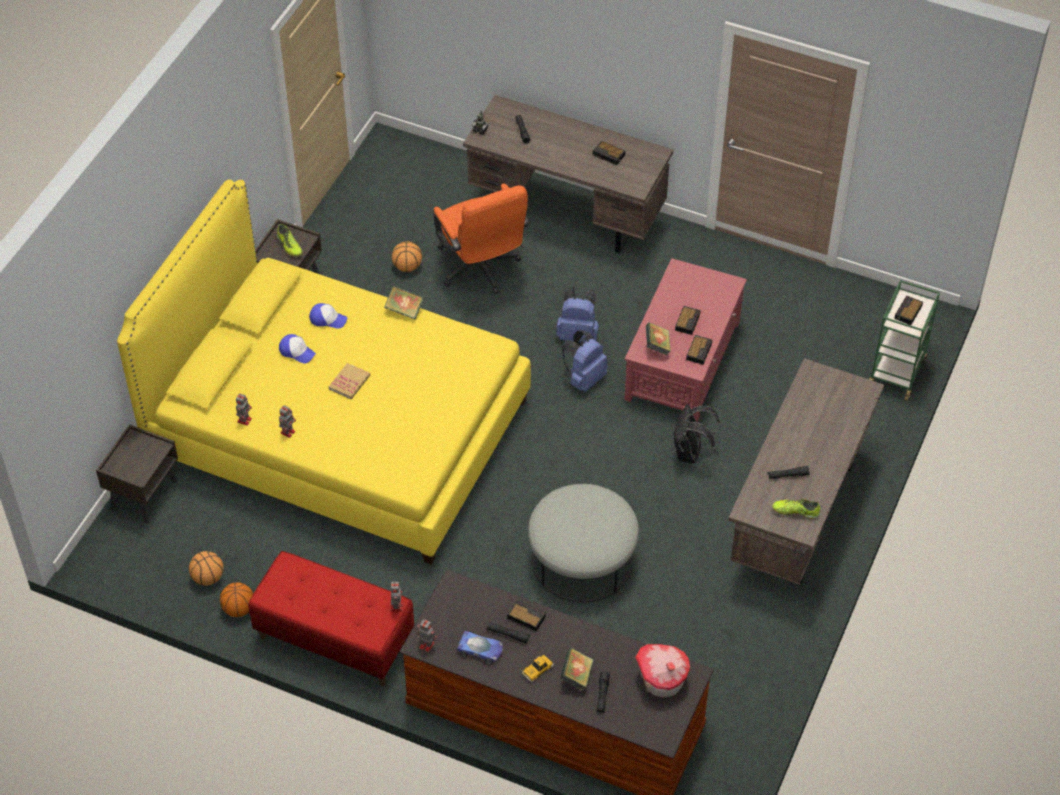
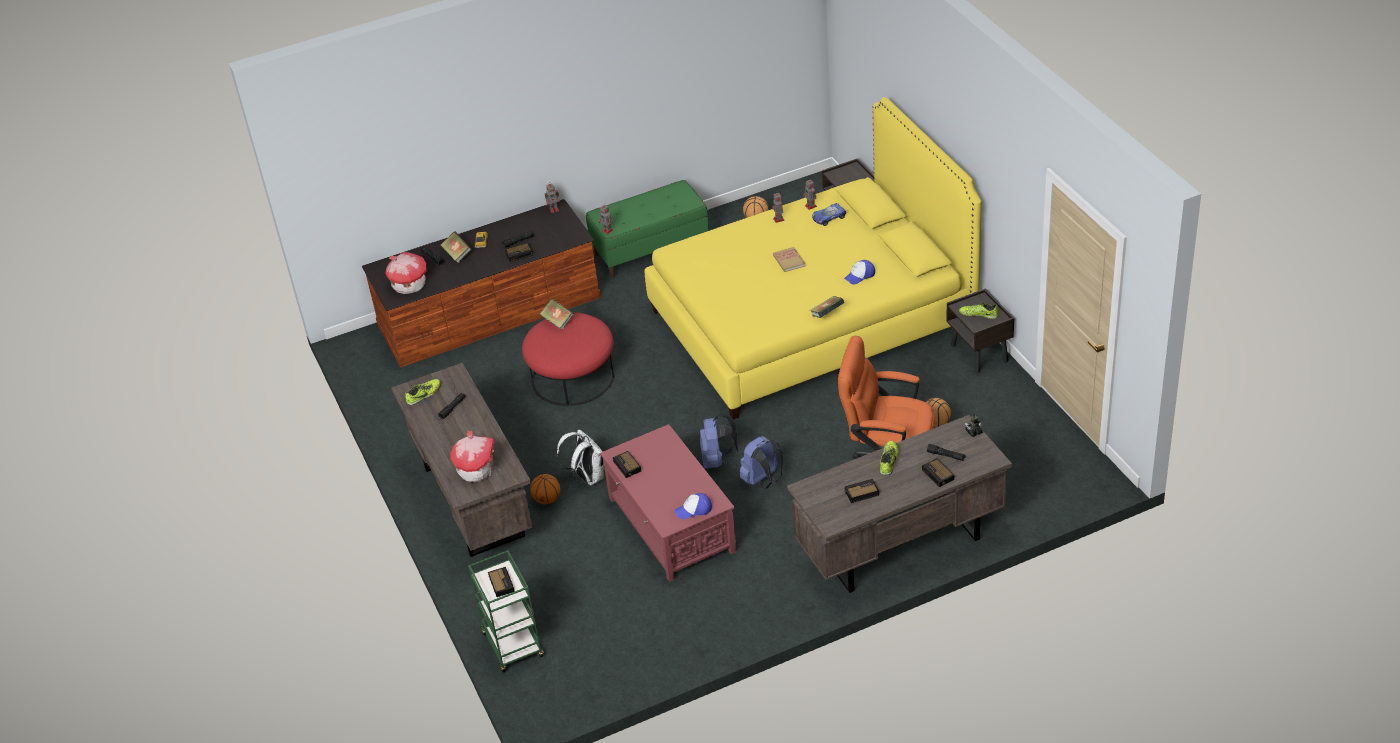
camera: 135 degrees right, 10 degrees down
basketball [220,582,253,617] -> basketball moved to [530,474,560,504]
red bench [248,551,414,686] -> green bench [586,180,709,278]
cap [279,334,316,364] -> cap moved to [675,493,712,519]
toy car [457,631,503,664] -> toy car moved to [812,203,846,226]
grey ottoman [528,484,639,602] -> red ottoman [522,312,615,406]
book [646,322,671,355] -> book moved to [540,298,574,330]
black backpack [673,403,720,463] -> white backpack [557,429,604,486]
alarm clock [675,306,701,335] -> alarm clock moved to [922,458,954,487]
none -> toy house [450,431,494,482]
none -> shoe [880,441,899,475]

